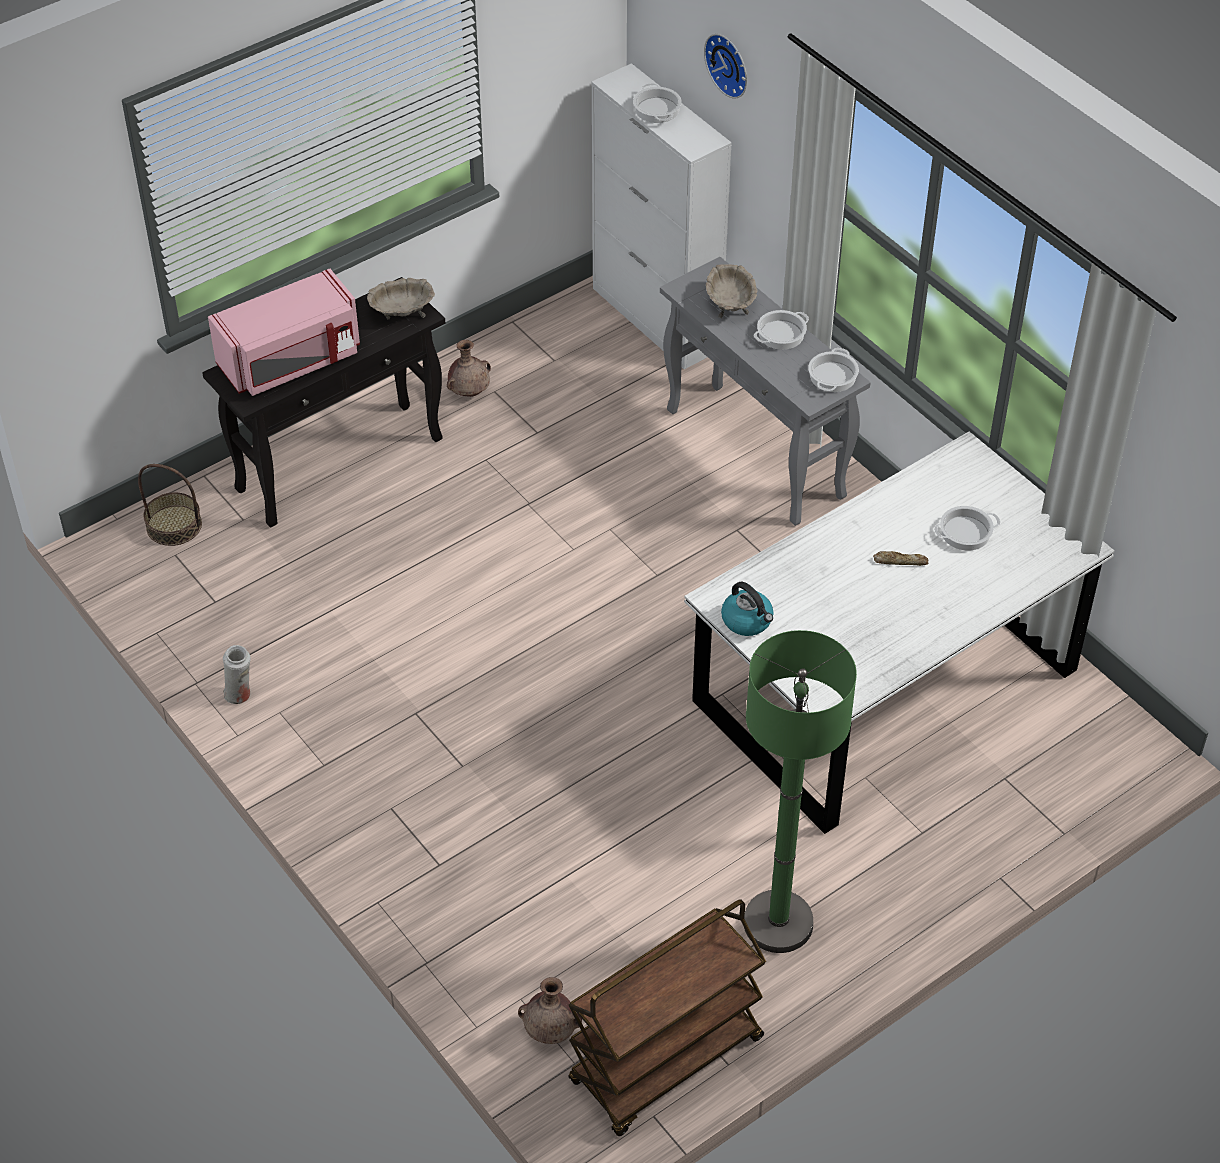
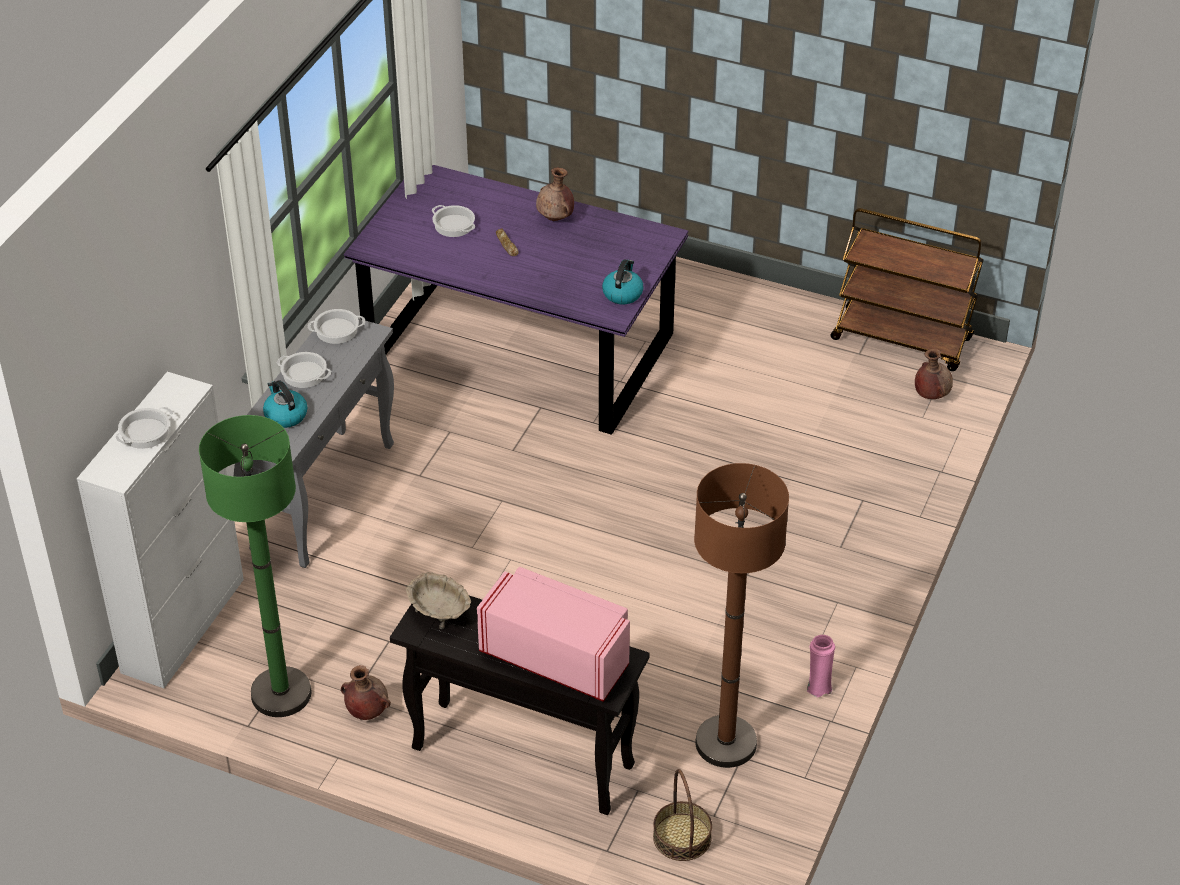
camera: 120 degrees left, 5 degrees down
white vase [223,645,251,704] -> pink vase [807,635,835,697]
white dining table [684,431,1115,834] -> purple dining table [344,165,688,435]
wall clock [704,34,747,99] -> none
beige bowl [706,264,758,318] -> kettle [263,380,307,428]
green floor lamp [744,630,857,953] -> green floor lamp moved to [199,415,312,717]
none -> brown vase [536,168,574,221]
none -> brown floor lamp [694,463,789,768]

